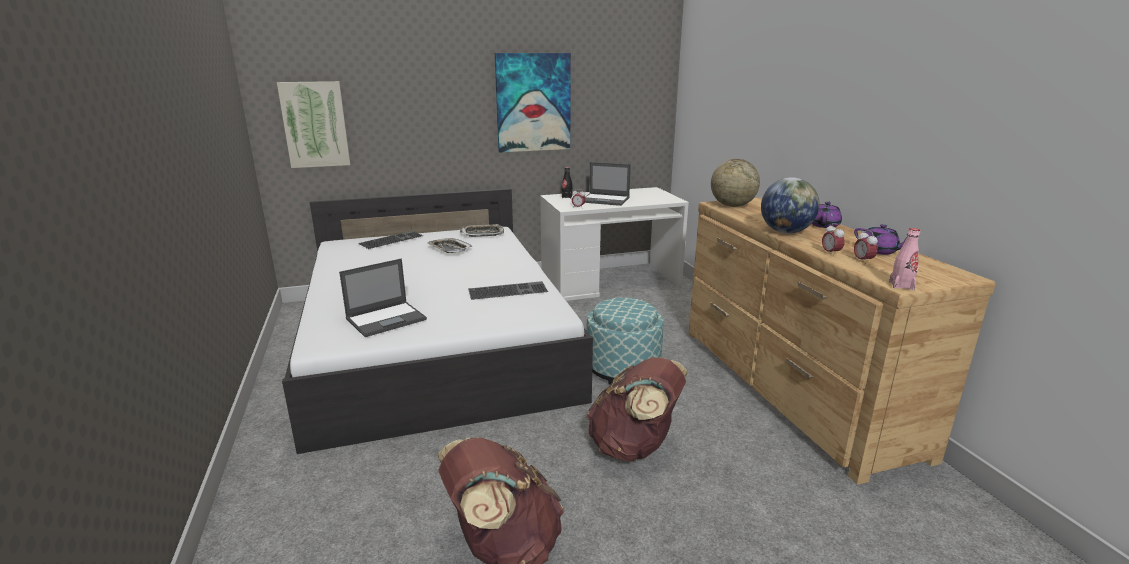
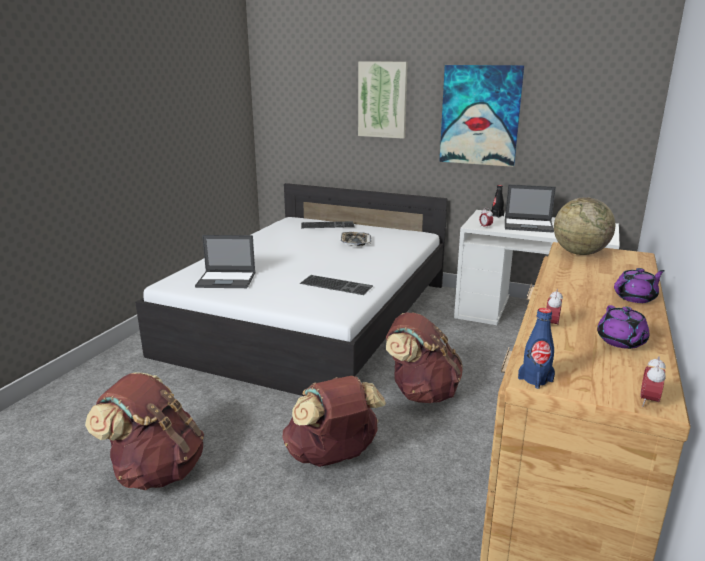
camera: 40 degrees right, 0 degrees up
picture [277,81,350,168] -> picture moved to [358,61,408,139]
tray [460,224,504,237] -> none
laptop [585,162,631,206] -> laptop turned 45 degrees counterclockwise [505,184,556,233]
ottoman [586,297,663,385] -> brown backpack [386,313,463,403]
globe [761,177,820,233] -> none
alarm clock [854,230,878,264] -> alarm clock moved to [640,356,666,407]
pink bottle [889,228,920,290] -> blue bottle [518,308,555,389]

